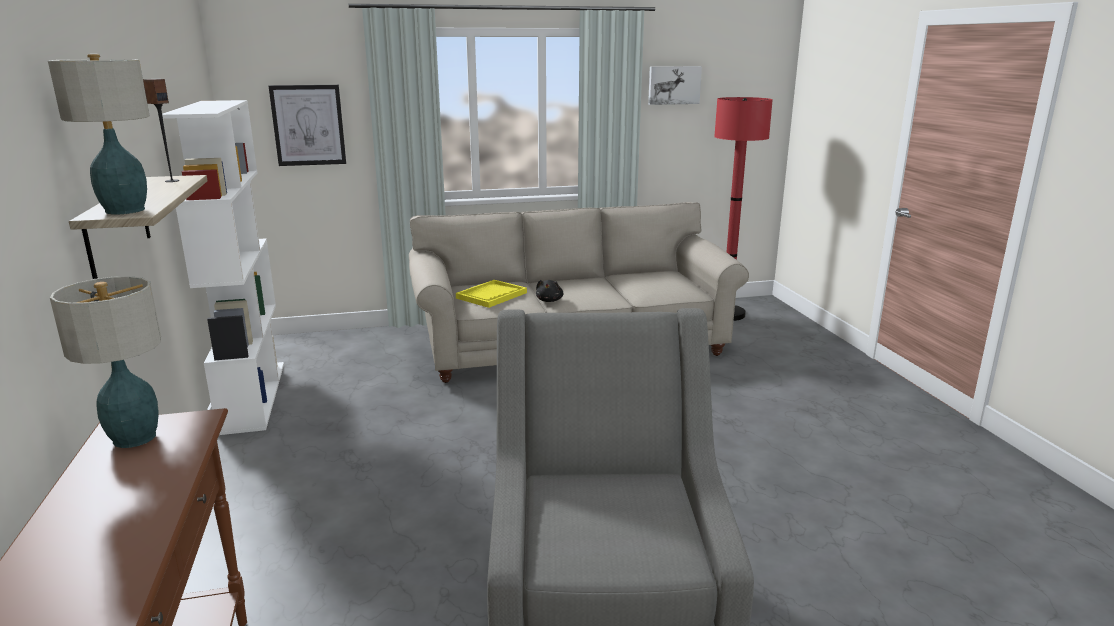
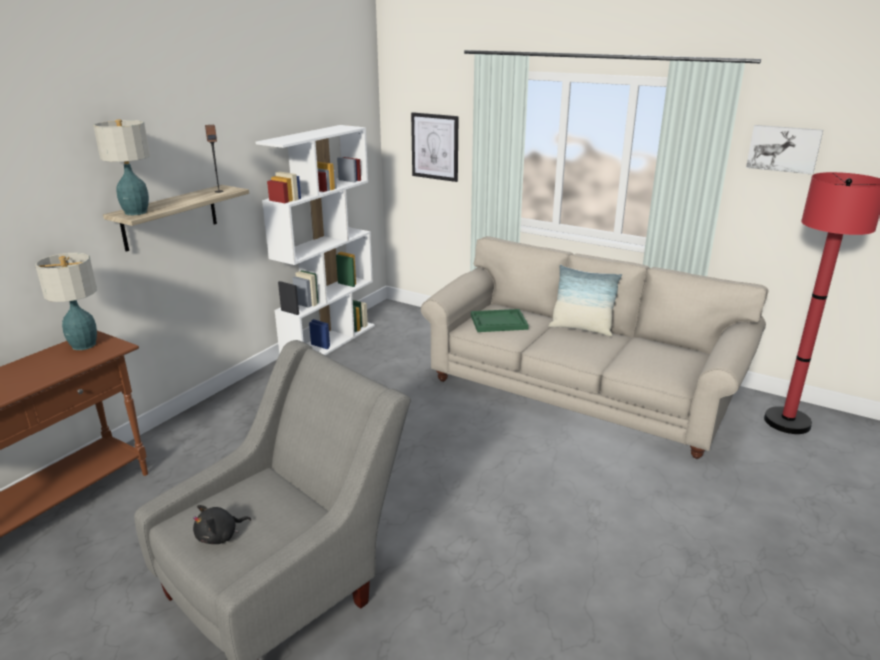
camera: 45 degrees right, 5 degrees up
yellow tray [456,280,527,308] -> green tray [471,309,529,332]
black plush toy [536,280,564,302] -> black plush toy moved to [193,505,251,544]
none -> pillow [549,264,622,336]

